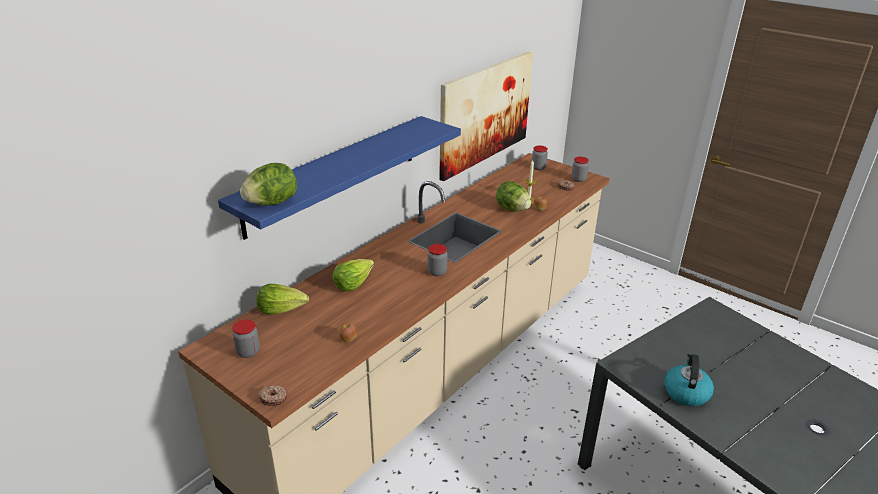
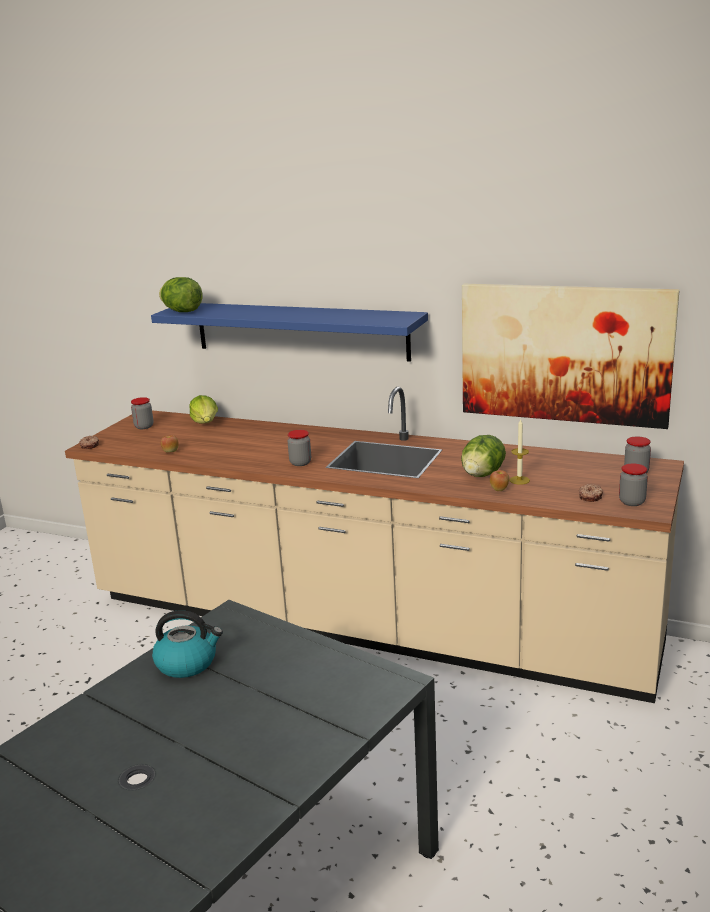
camera: 75 degrees right, 10 degrees down
lettuce [333,259,374,291] -> none

